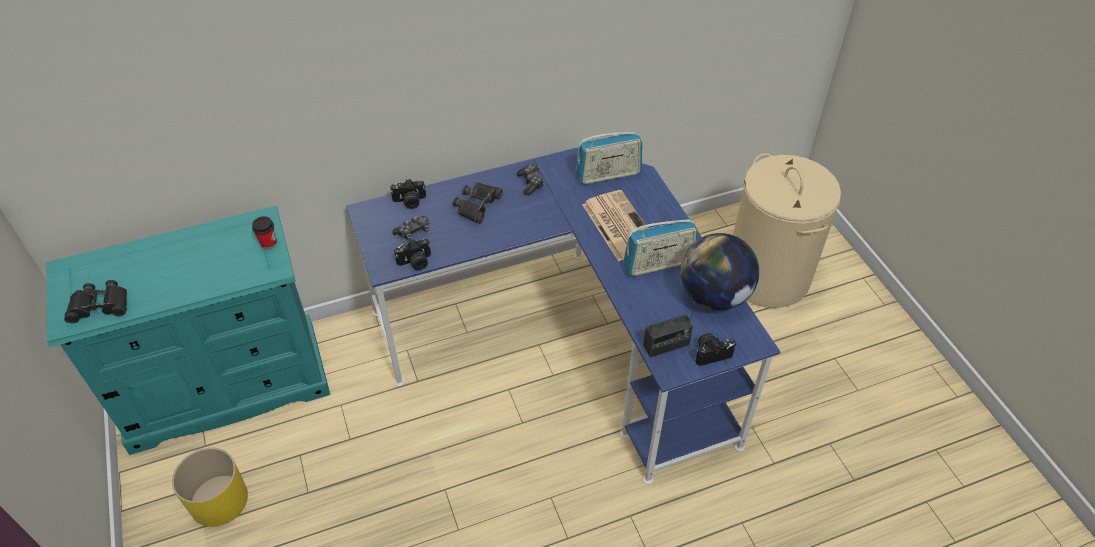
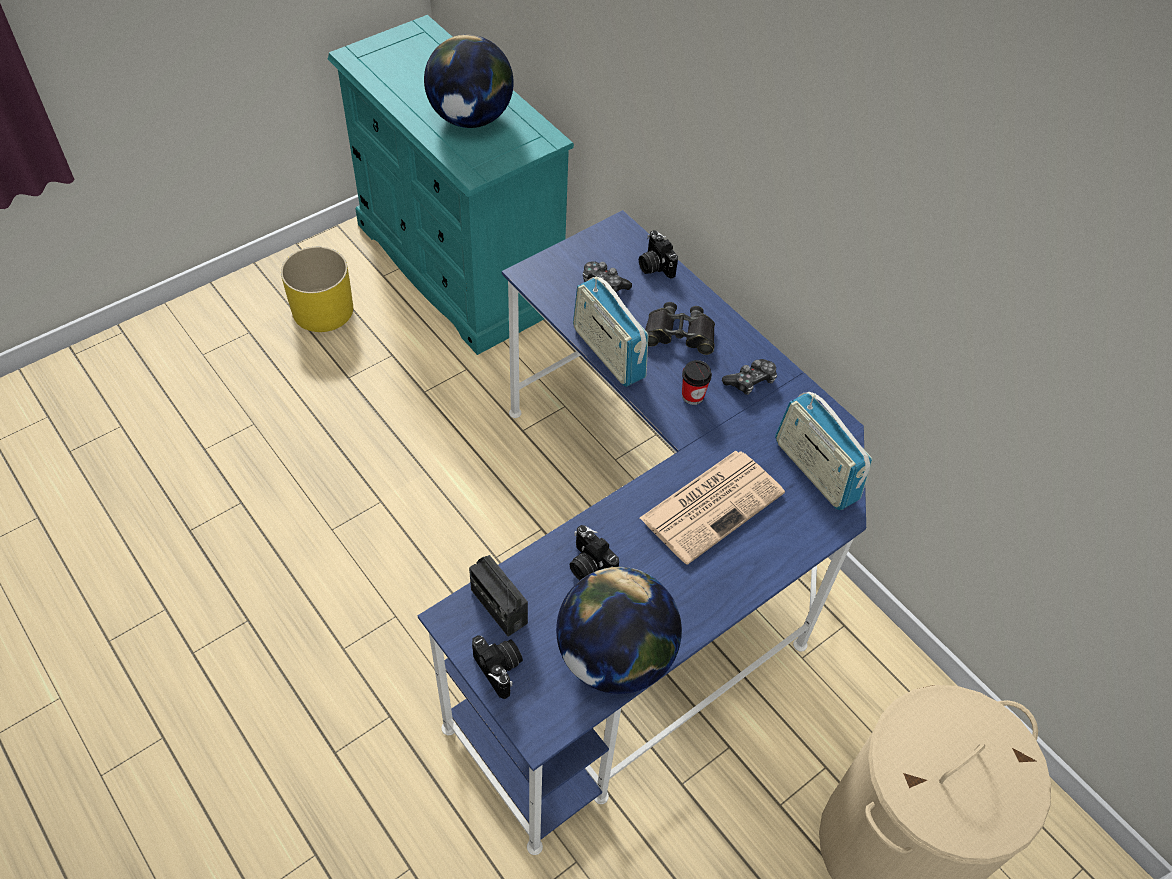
camera: 70 degrees right, 5 degrees up
black binoculars [64,280,127,323] -> none
cup [252,216,277,250] -> cup moved to [682,360,712,405]
camera [394,239,431,271] -> camera moved to [570,525,619,580]
radio [623,219,698,277] -> radio moved to [573,277,648,387]
none -> globe [424,34,514,128]

